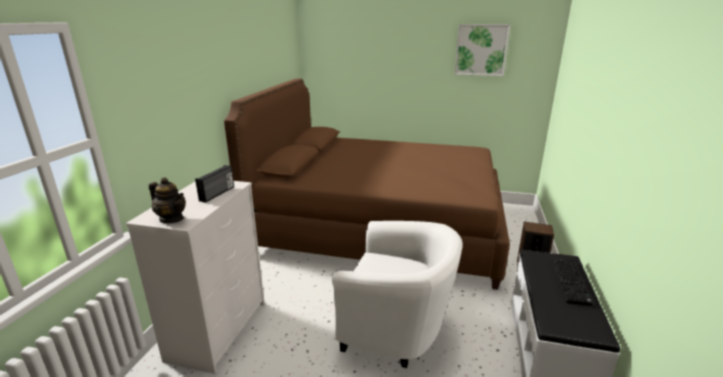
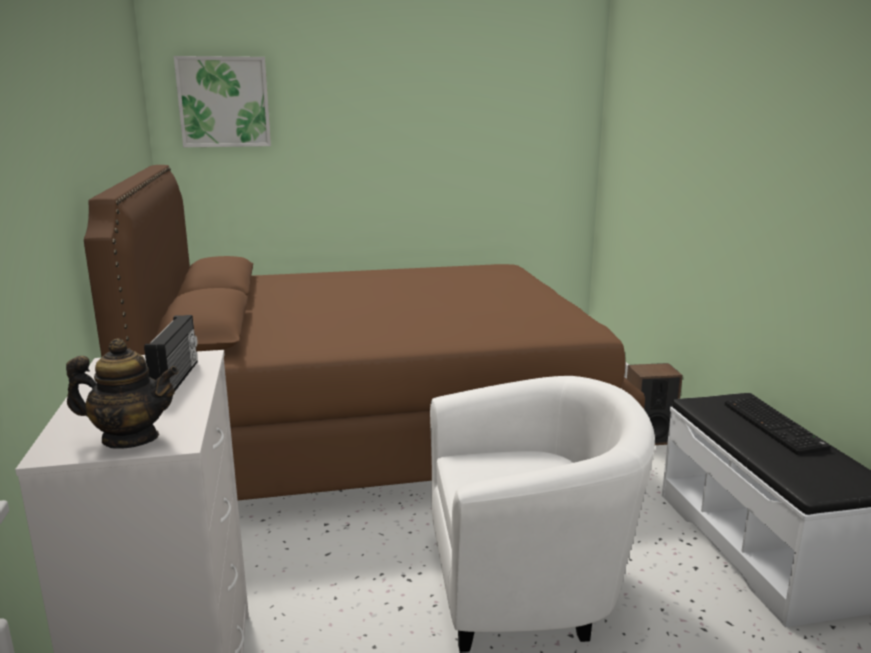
camera: 25 degrees left, 5 degrees down
picture [455,24,510,76] -> picture moved to [174,56,271,147]

